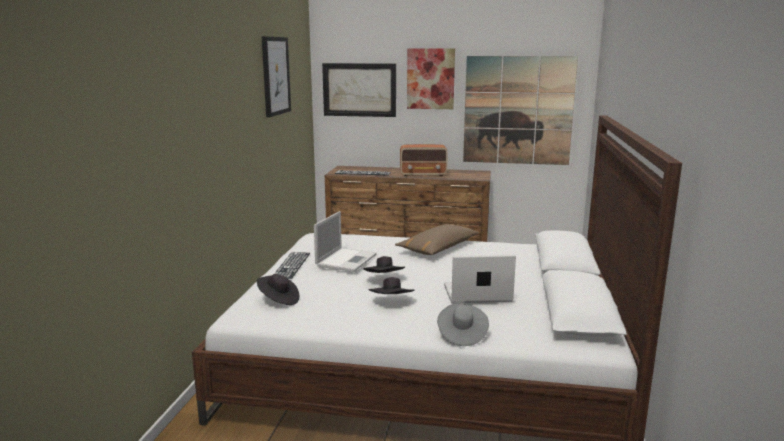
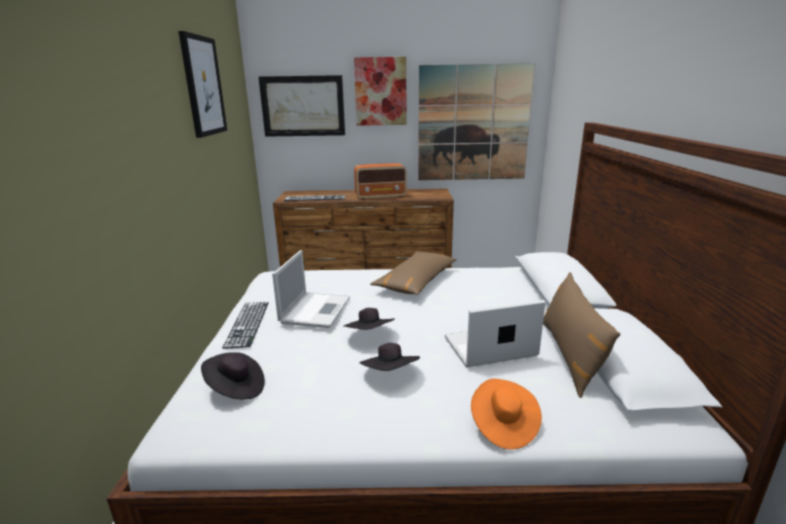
camera: 10 degrees left, 5 degrees up
grey hat [437,303,489,346] -> orange hat [471,379,542,450]
none -> brown pillow [543,272,620,398]

